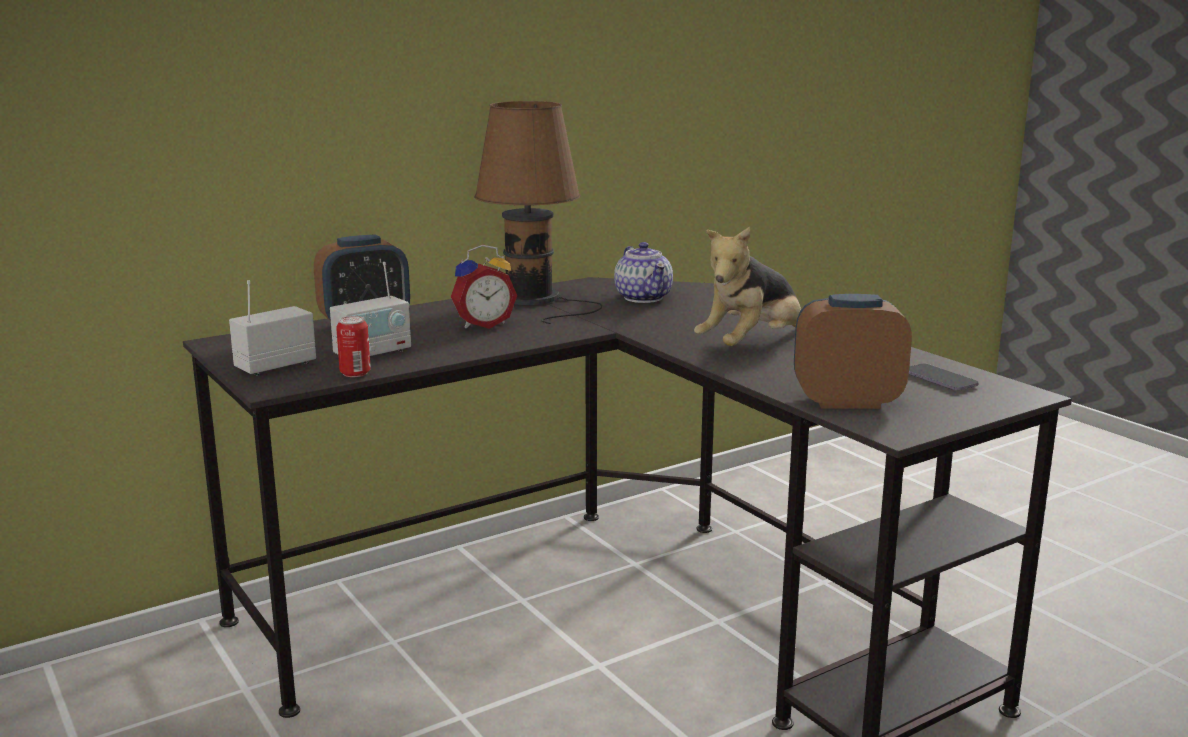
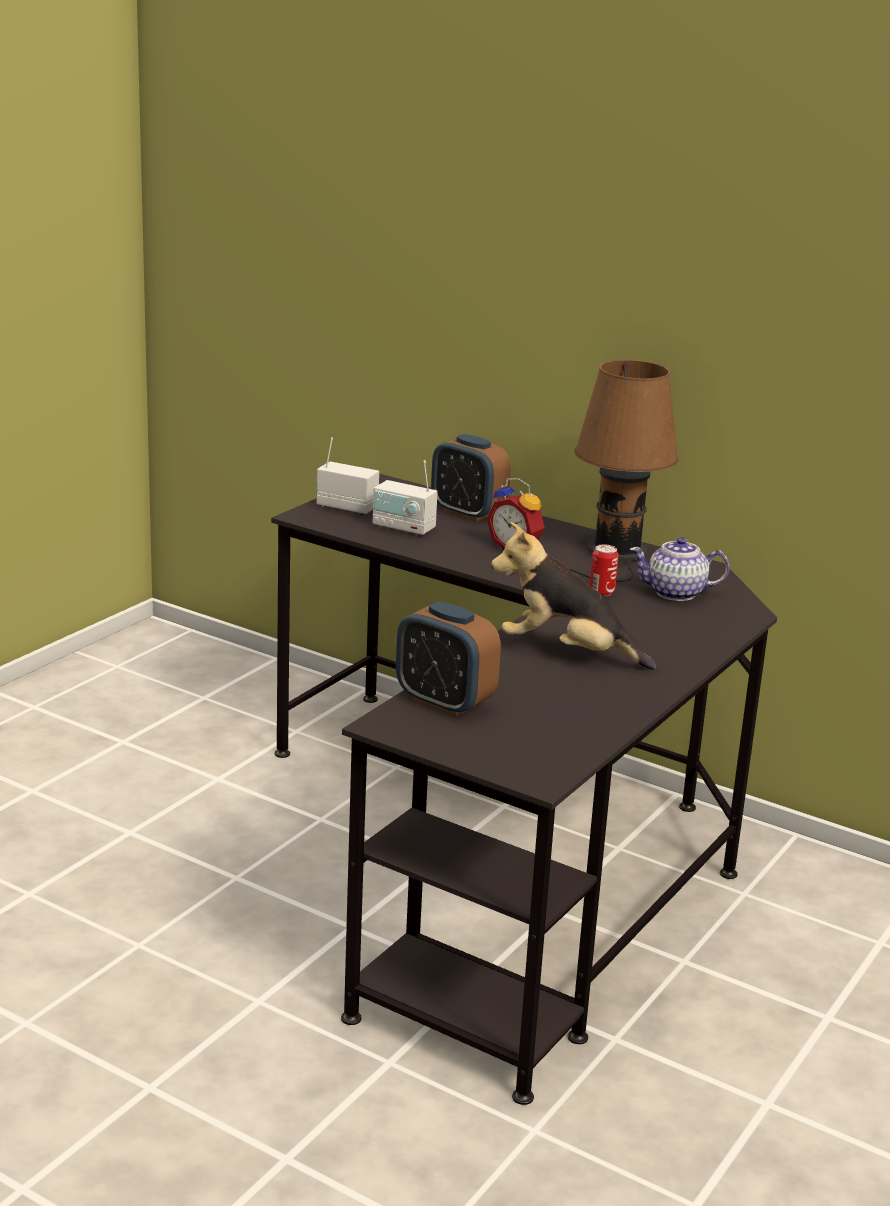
camera: 65 degrees right, 5 degrees up
can [336,316,371,377] -> can moved to [590,544,619,596]
teapot [614,242,673,303] -> teapot turned 45 degrees clockwise [630,537,730,601]
alarm clock [794,294,912,409] -> alarm clock turned 150 degrees clockwise [396,601,501,717]
phone [909,363,979,391] -> none

